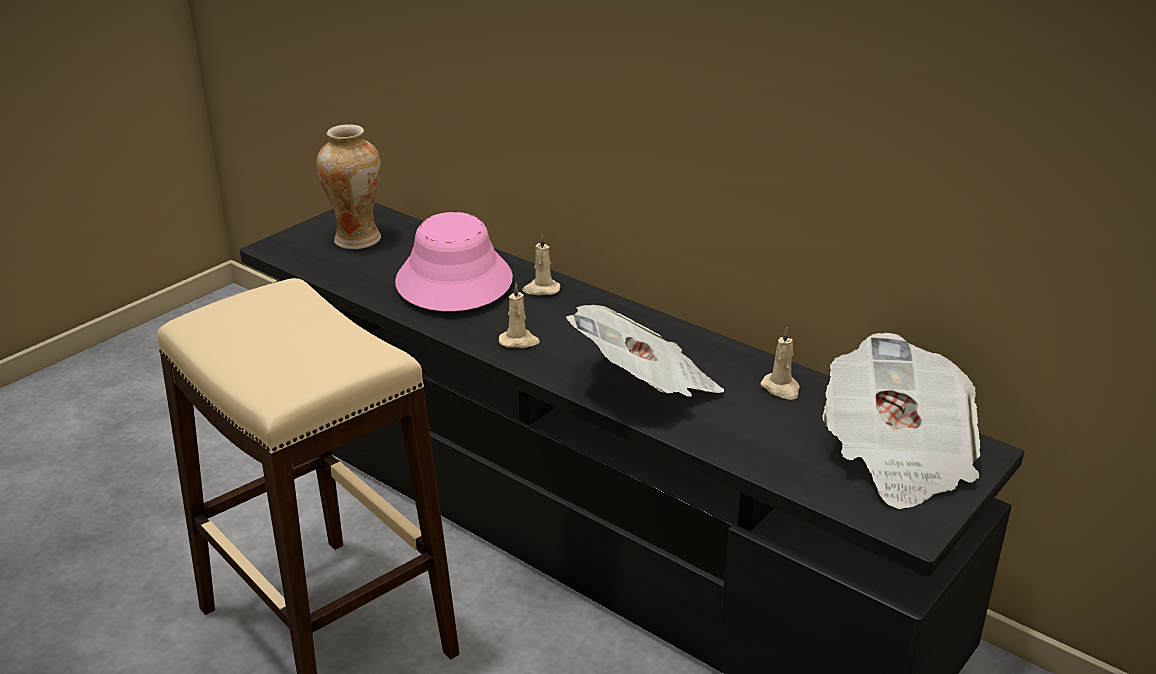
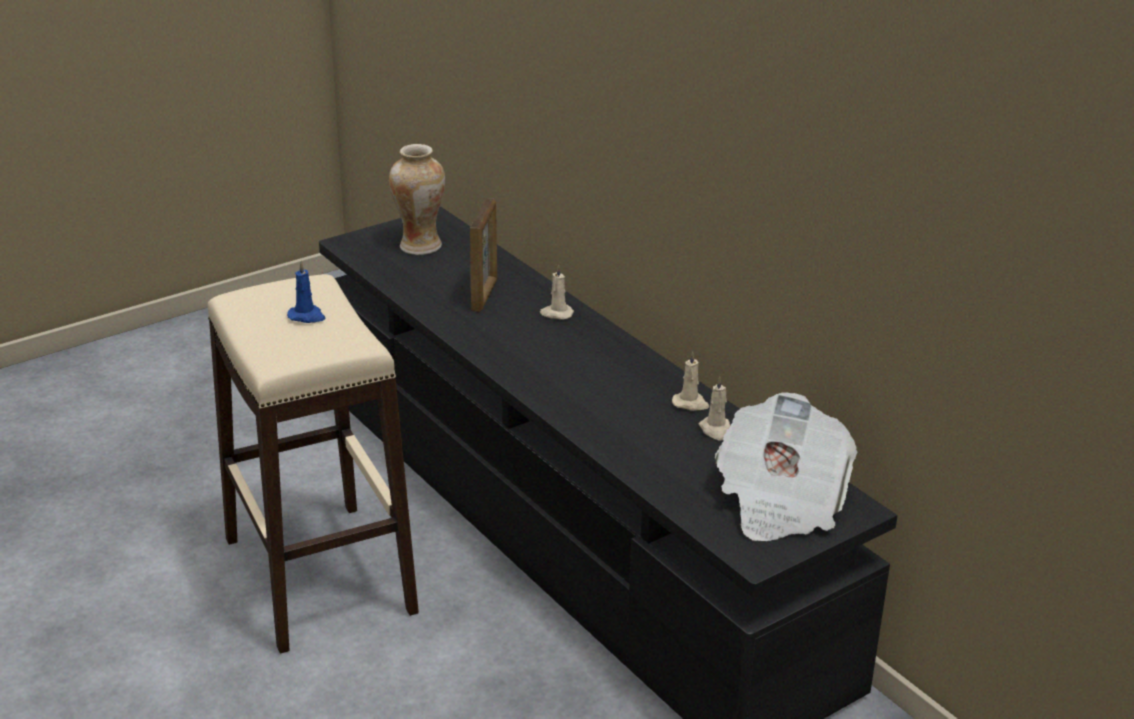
camera: 15 degrees right, 0 degrees up
pink hat [395,212,513,311] -> picture frame [470,198,497,312]
beige candle [499,283,540,348] -> beige candle moved to [672,351,709,411]
newspaper [566,305,724,397] -> none
none -> blue candle [287,261,326,323]

